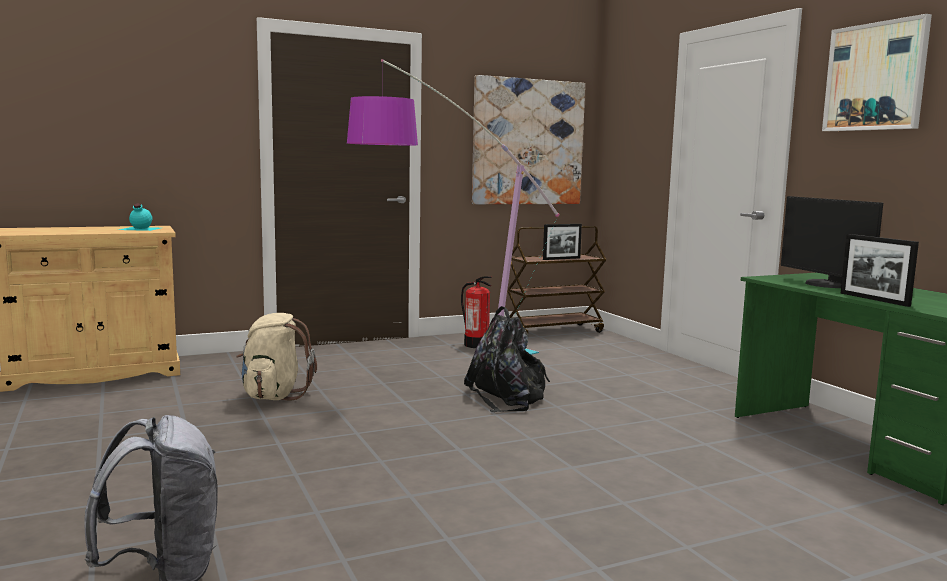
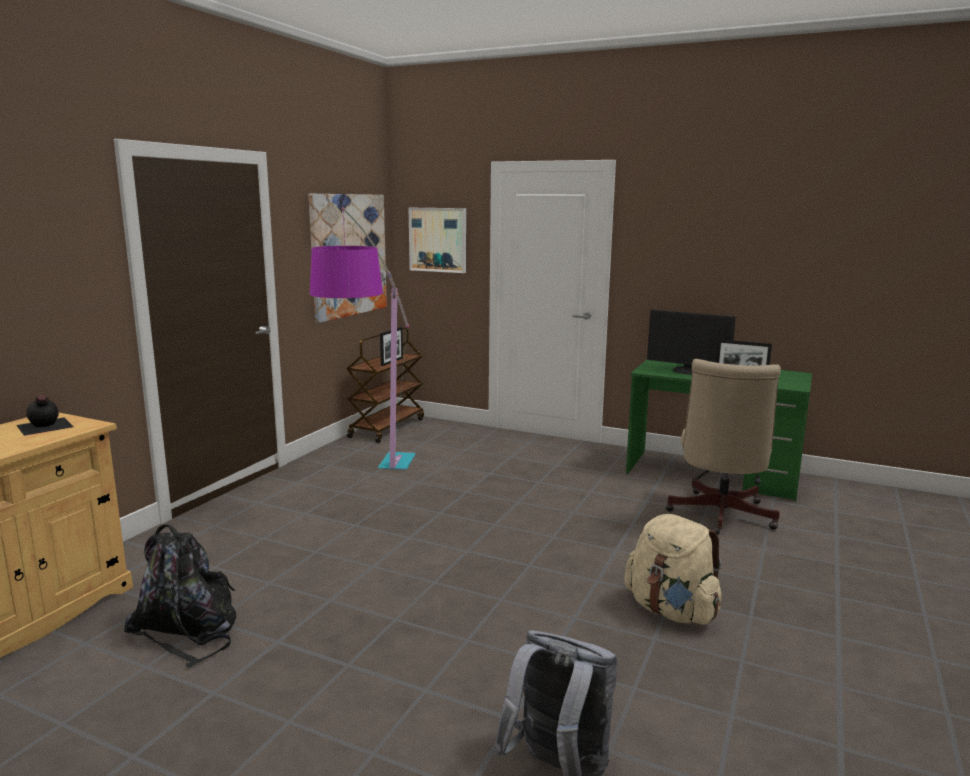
camera: 40 degrees left, 5 degrees up
turquoise bottle [119,203,160,231] -> black bottle [16,395,74,436]
beige backpack [236,313,317,400] -> beige backpack moved to [624,514,722,625]
fire extinguisher [461,276,492,348] -> none
black backpack [464,306,550,412] -> black backpack moved to [124,524,236,668]
picture [822,14,932,131] -> picture moved to [409,208,466,273]
none -> beige office chair [666,359,781,535]

